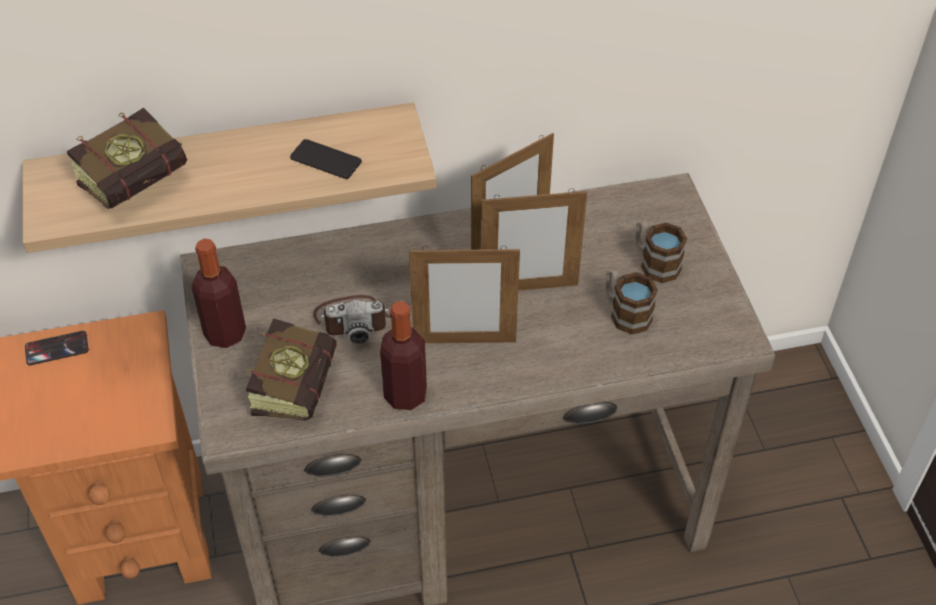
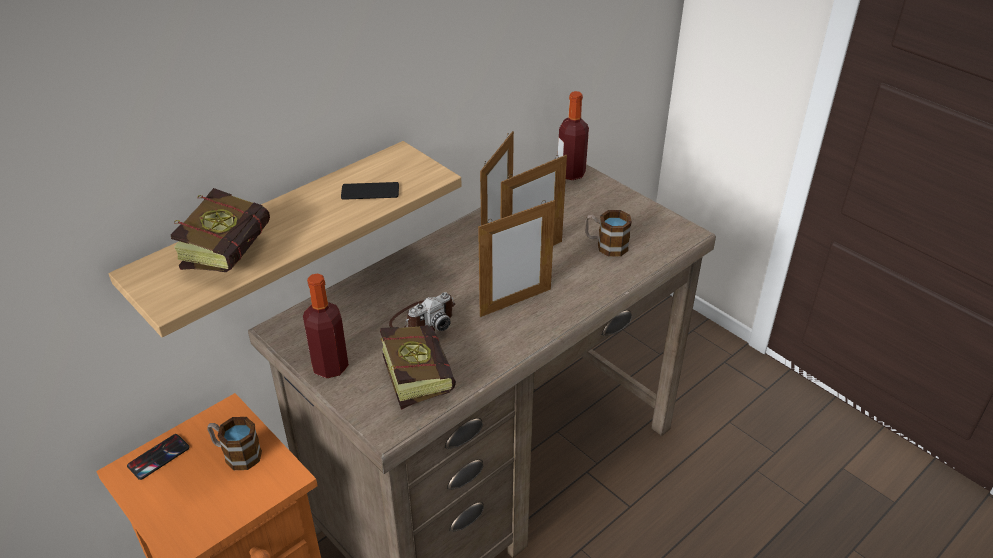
camera: 30 degrees left, 10 degrees down
bottle [380,301,427,410] -> bottle moved to [558,91,589,180]
mug [635,220,687,283] -> mug moved to [207,417,262,470]

